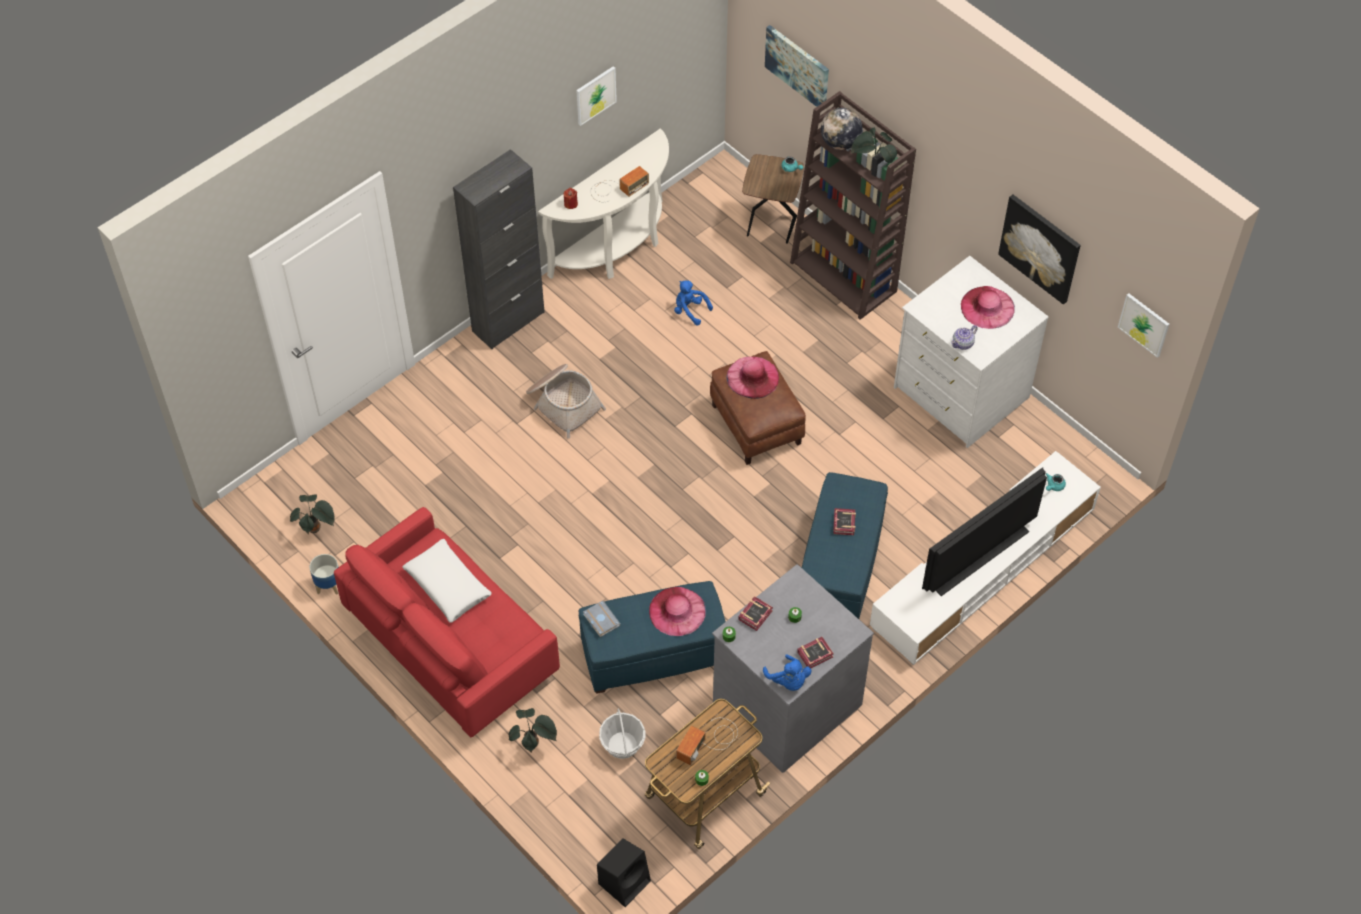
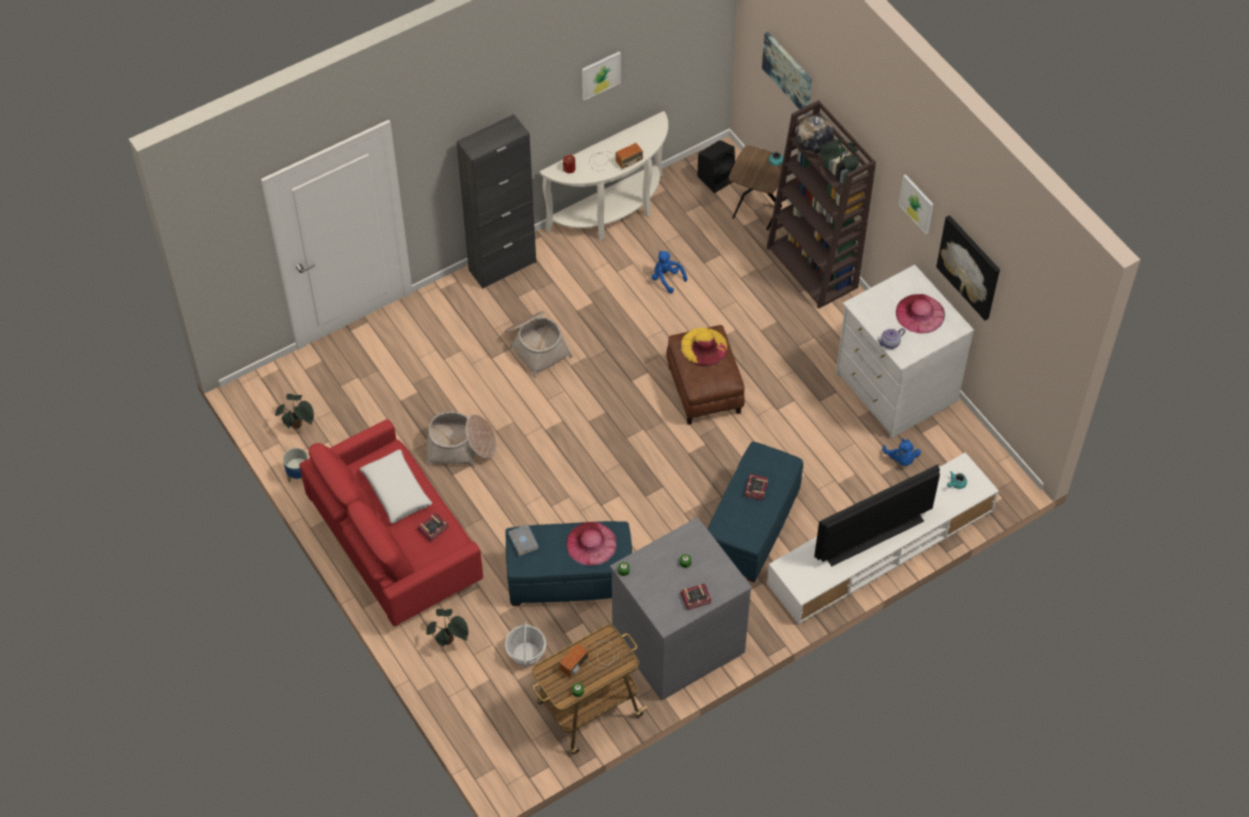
camera: 10 degrees right, 0 degrees up
black speaker [597,839,651,907] -> black speaker moved to [697,140,735,193]
pink hat [726,357,779,399] -> yellow hat [680,328,728,366]
book [738,596,773,631] -> book moved to [418,513,449,541]
blue plush toy [763,654,812,691] -> blue plush toy moved to [882,439,921,466]
picture [1118,293,1169,358] -> picture moved to [899,174,933,234]
none -> basket [426,412,496,467]

